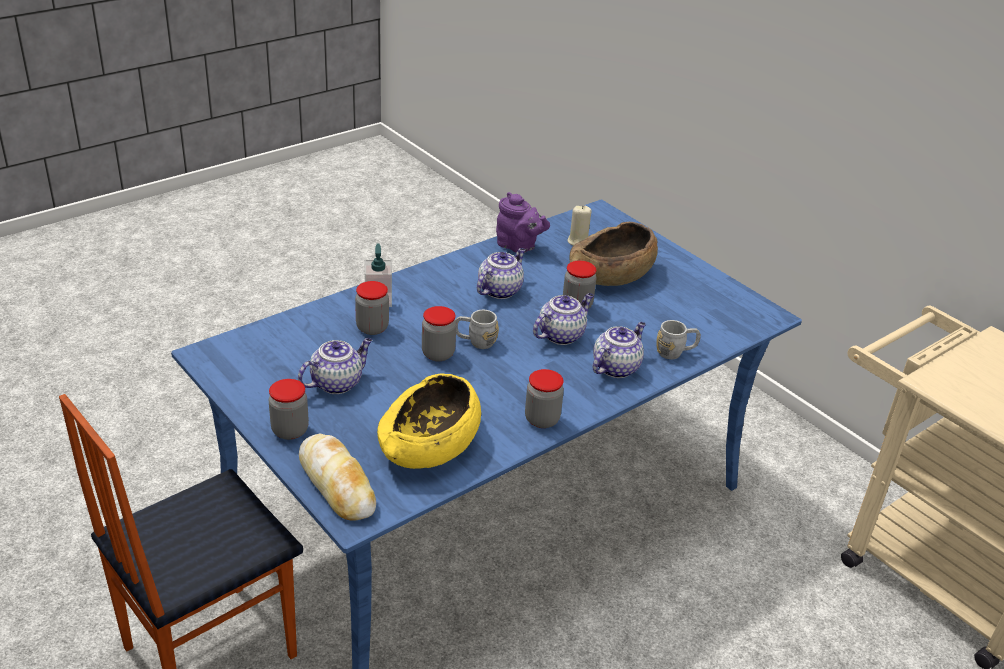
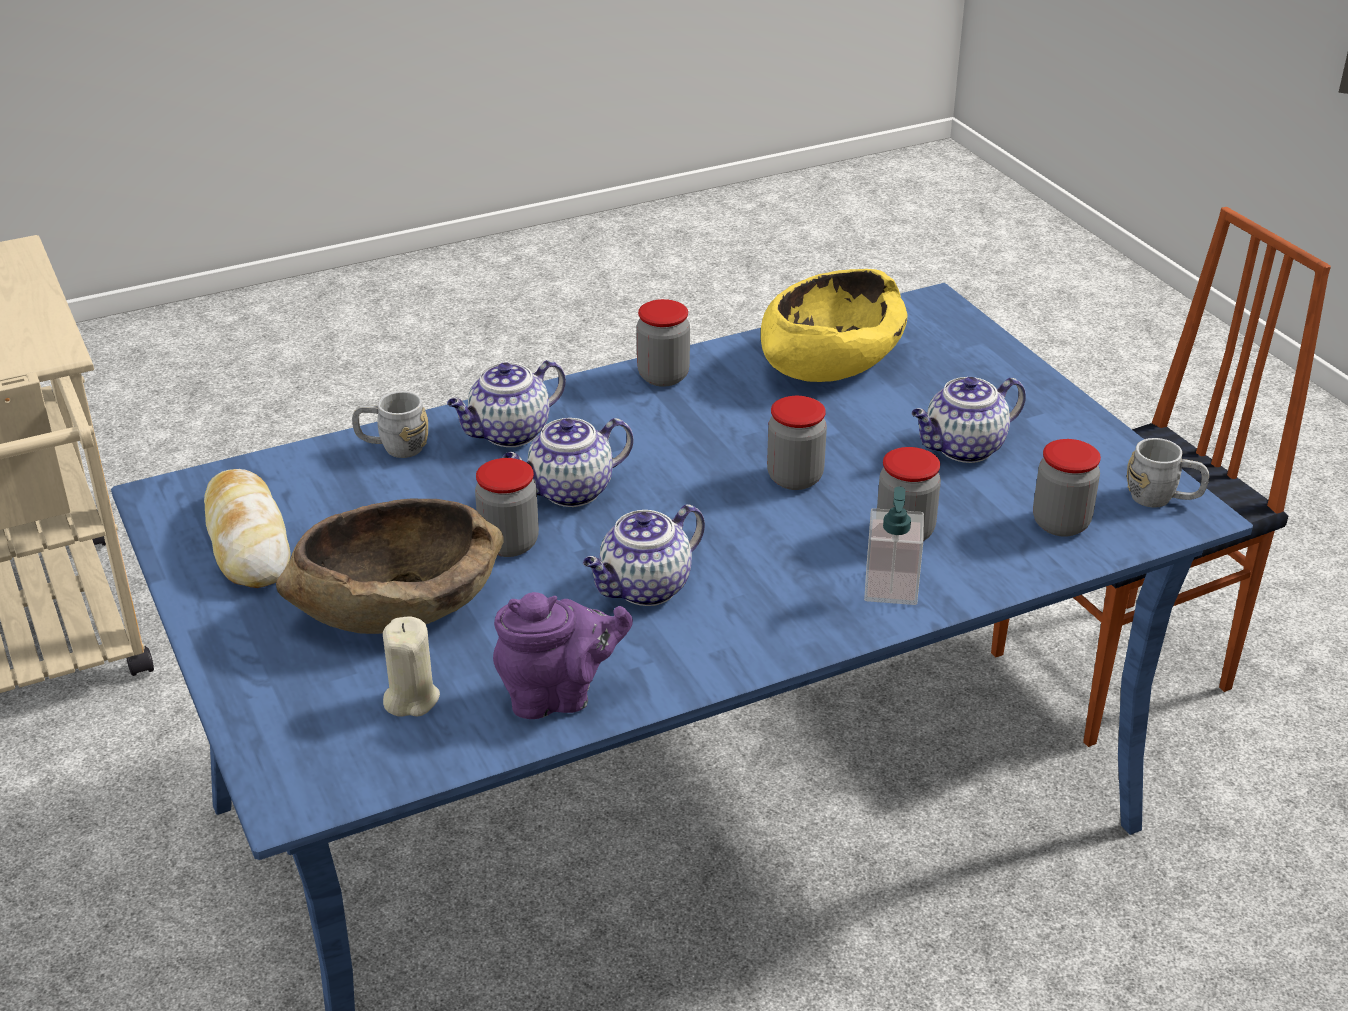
camera: 165 degrees left, 0 degrees up
jar [269,379,309,440] -> jar moved to [1033,439,1101,537]
bread [299,434,376,520] -> bread moved to [204,469,290,588]
grey mug [455,310,499,349] -> grey mug moved to [1127,438,1209,508]
purple teapot [496,192,550,253] -> purple teapot turned 120 degrees clockwise [493,592,633,719]

